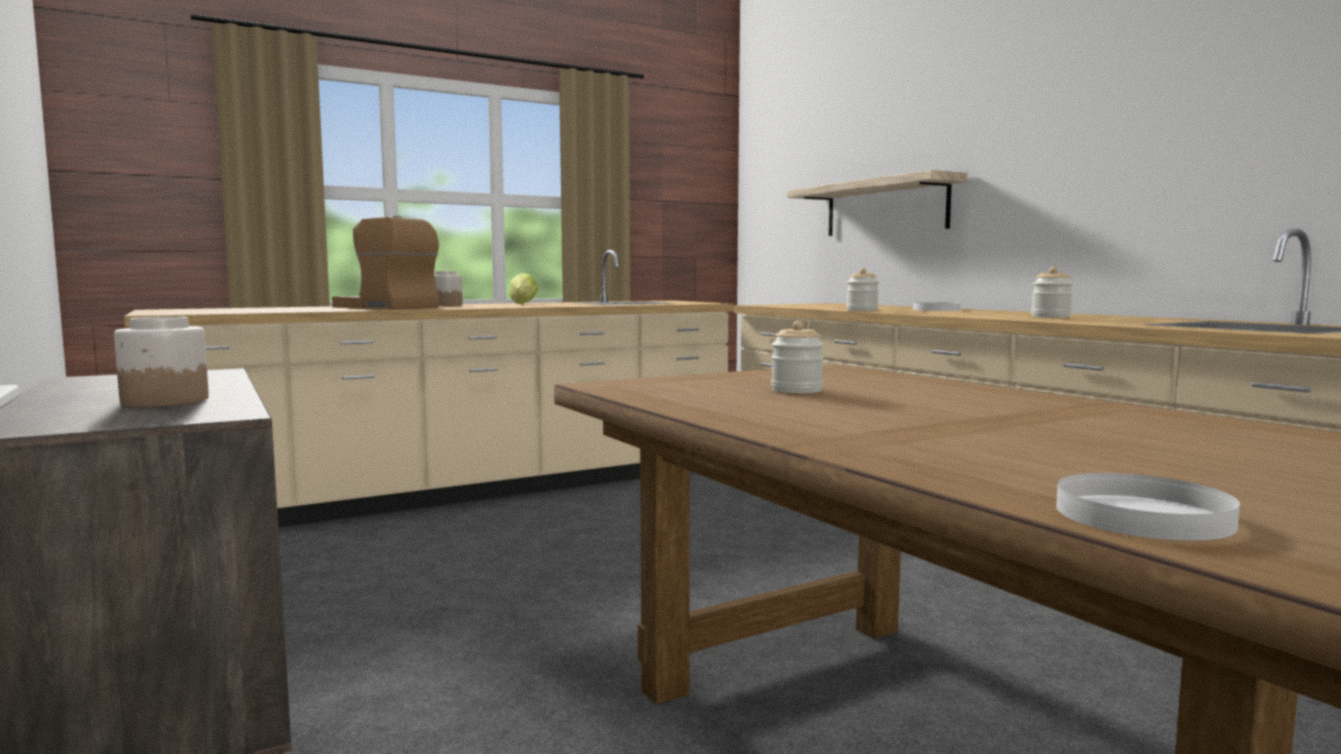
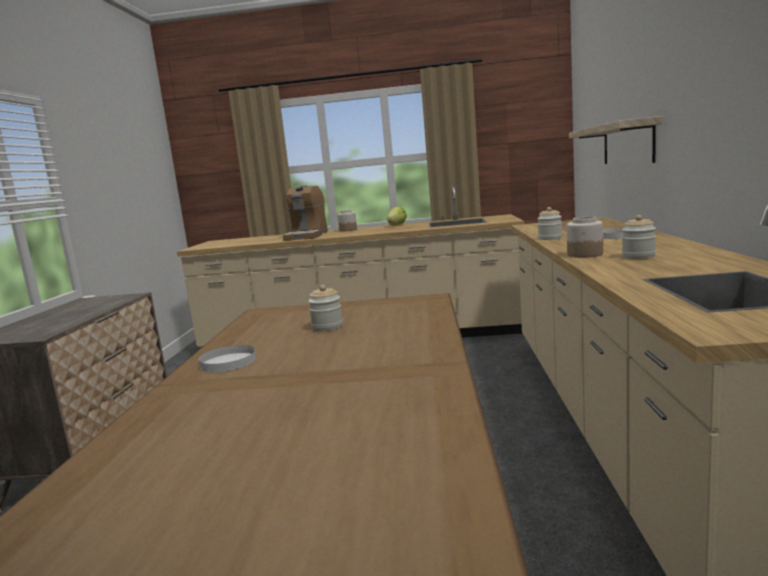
camera: 35 degrees right, 5 degrees up
jar [114,316,209,407] -> jar moved to [567,217,603,258]
coffee machine [332,216,439,310] -> coffee machine turned 150 degrees counterclockwise [283,186,328,241]
white plate [1056,473,1240,541] -> white plate moved to [198,345,256,372]

